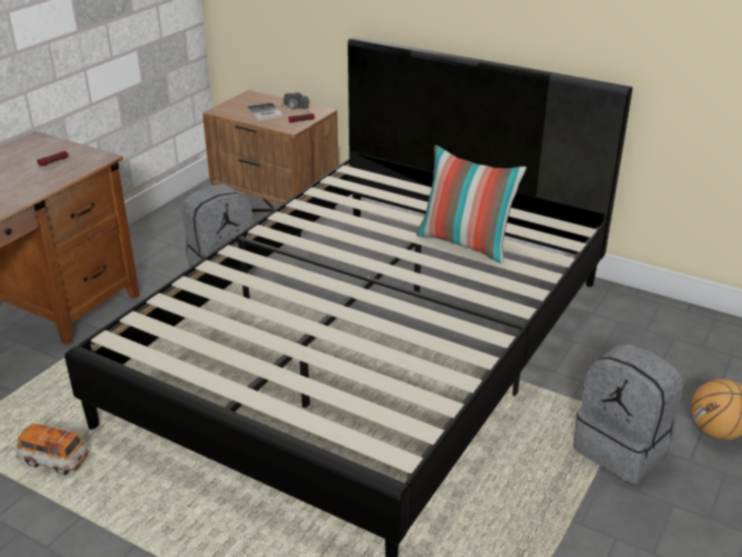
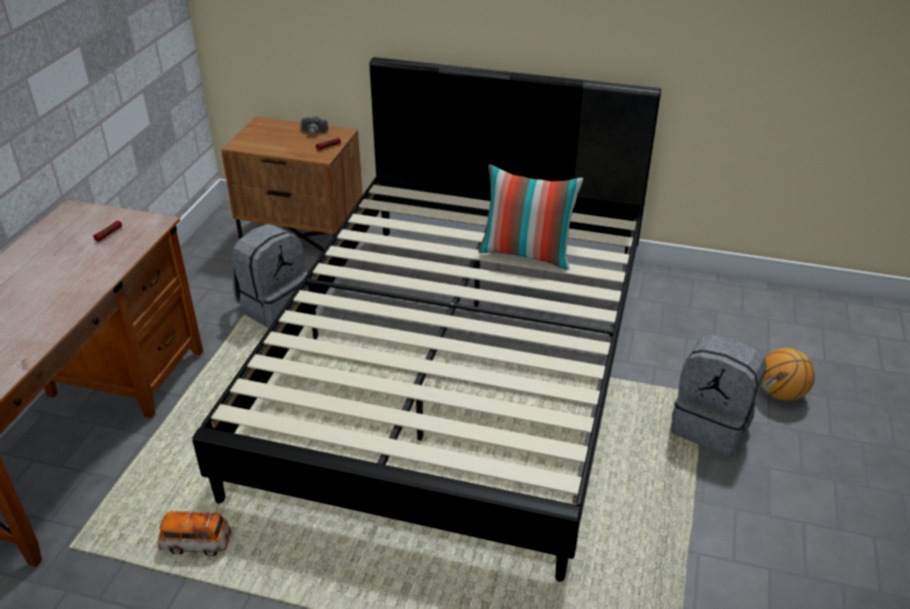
camera: 15 degrees left, 5 degrees up
book [247,103,283,121] -> none

